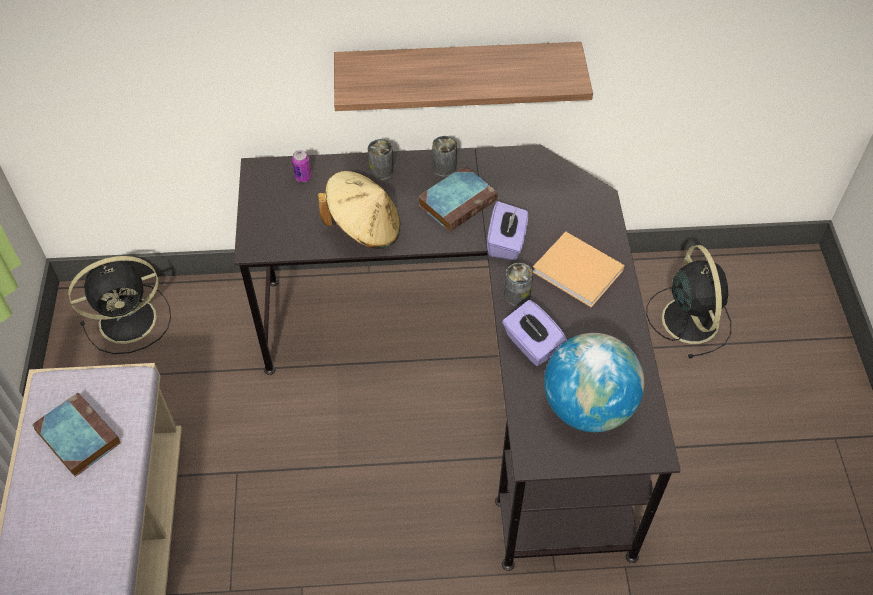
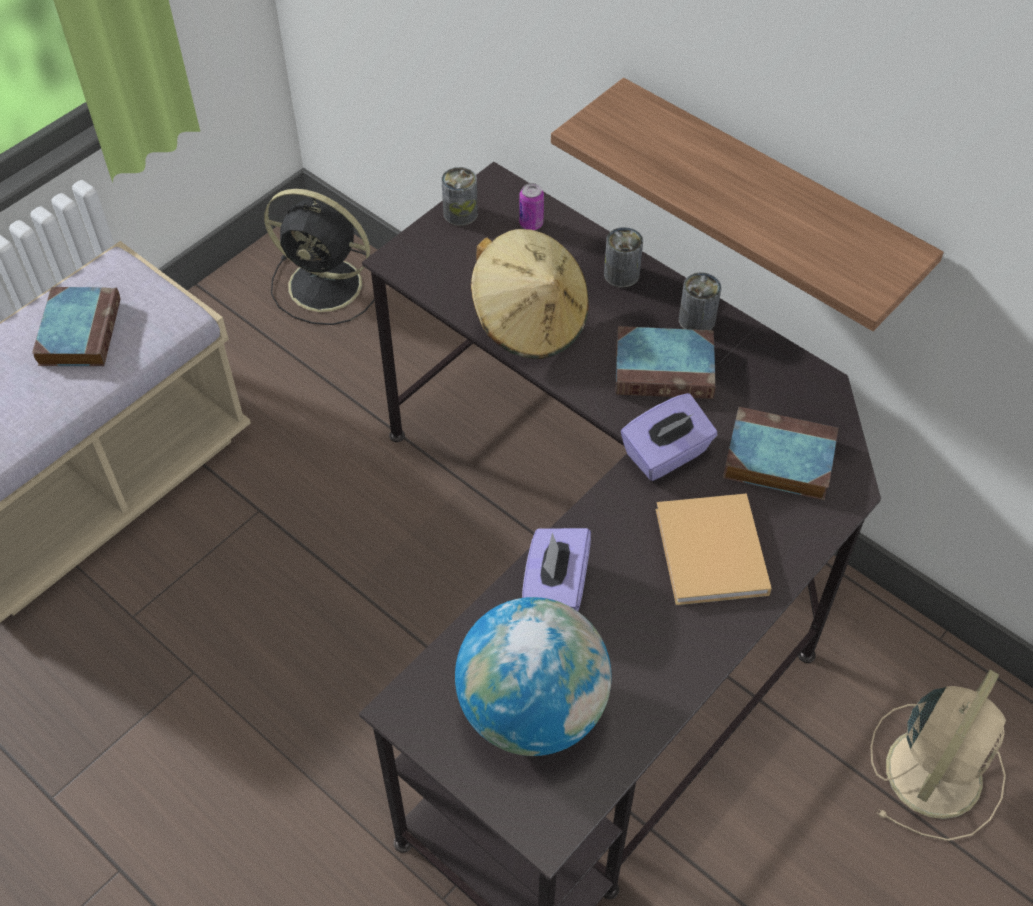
camera: 45 degrees right, 0 degrees up
can [504,263,533,306] -> can moved to [442,167,478,226]
black fan [646,245,731,358] -> beige fan [870,670,1006,841]
none -> book [723,407,839,500]

